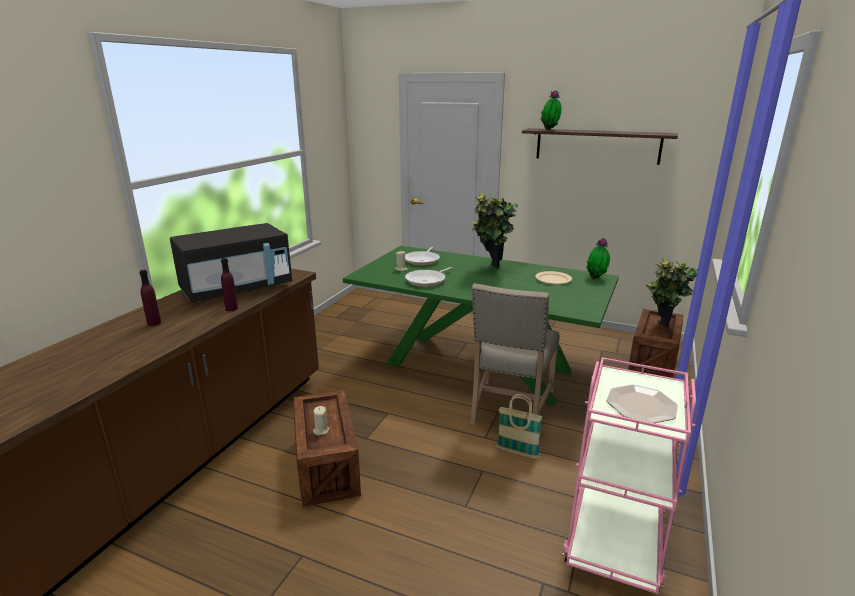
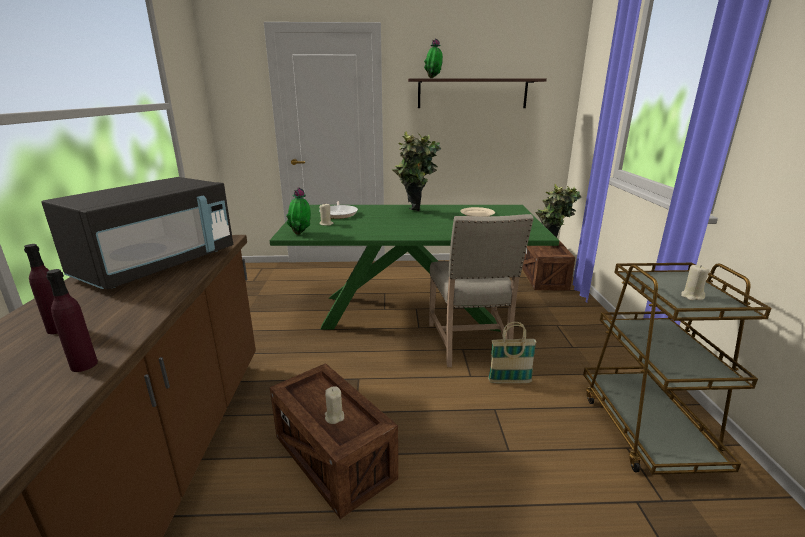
camera: 25 degrees left, 0 degrees up
purple bottle [221,258,238,311] -> purple bottle moved to [46,269,98,372]
frying pan [405,267,453,287] -> none
pink cart [563,357,696,594] -> brown cart [583,263,772,475]
potted plant [586,238,610,279] -> potted plant moved to [286,187,311,235]
plate [606,385,678,423] -> beige candle [681,265,710,300]

